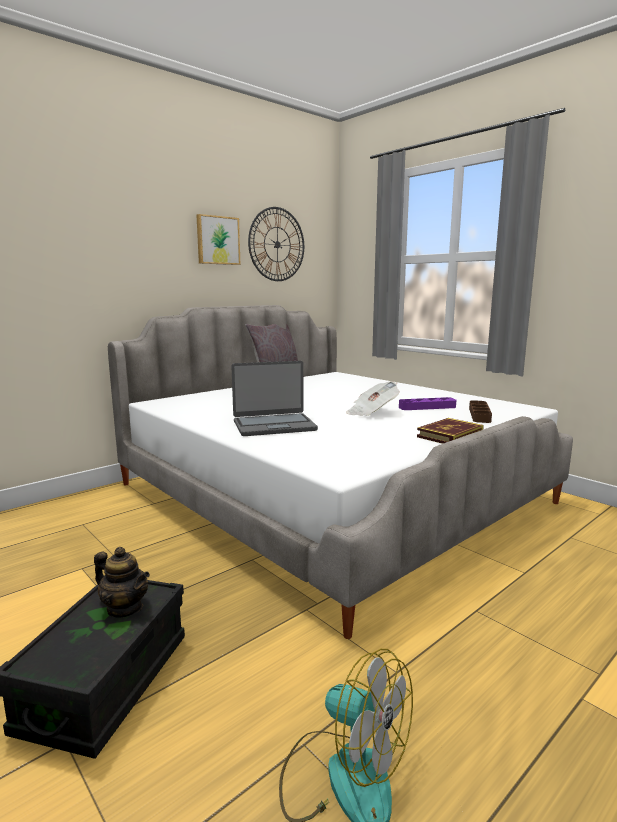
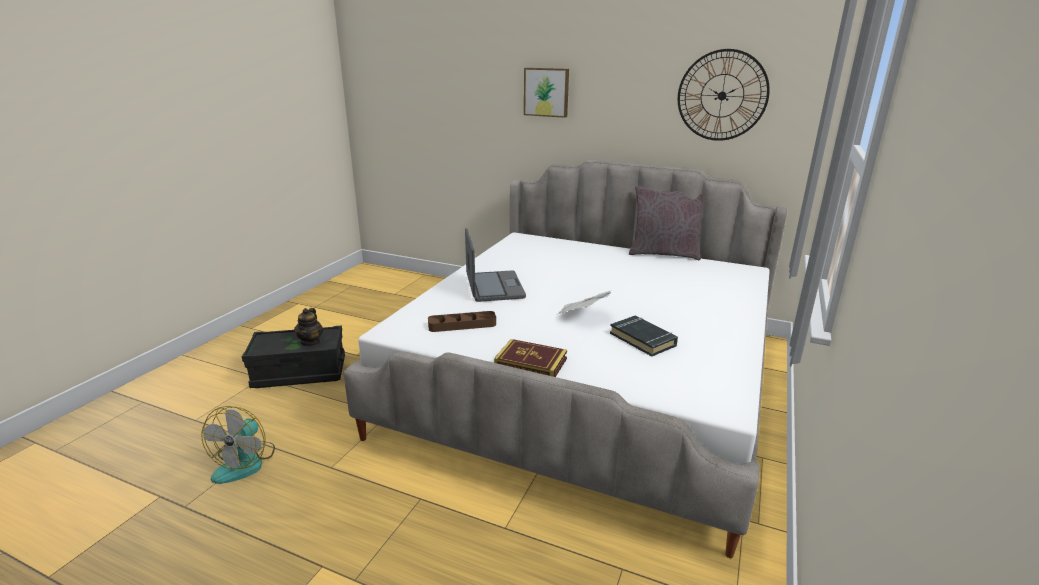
camera: 65 degrees right, 10 degrees up
picture [196,214,241,265] -> picture moved to [524,68,569,118]
laptop [231,361,318,436] -> laptop turned 150 degrees counterclockwise [465,228,526,302]
purple tray [399,397,456,410] -> black book [610,316,678,356]
brown tray [469,400,492,423] -> brown tray moved to [428,311,496,332]

